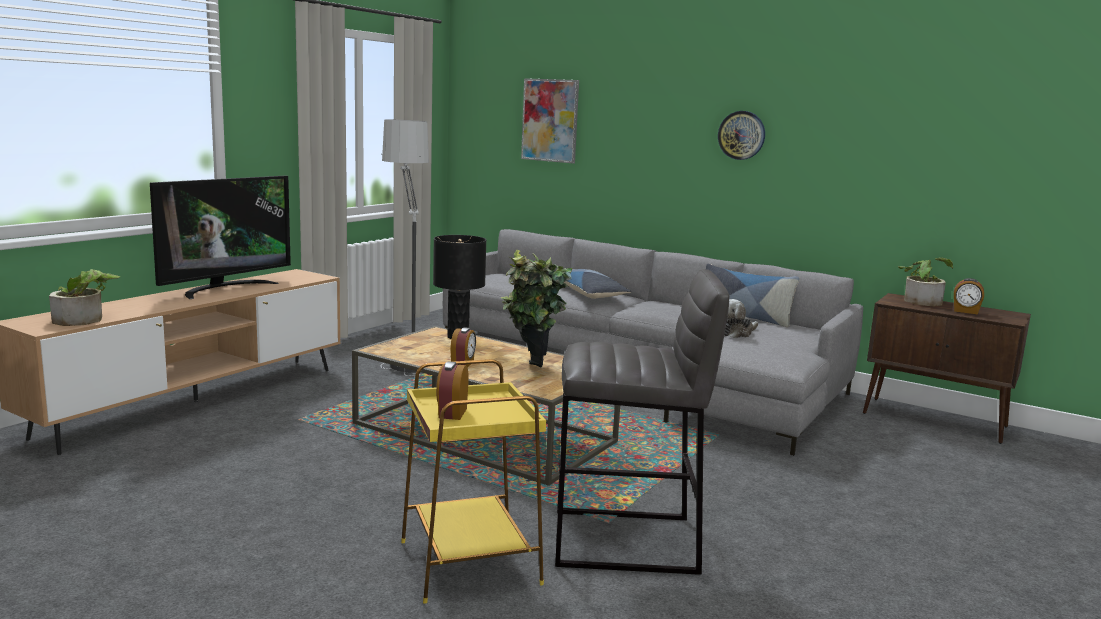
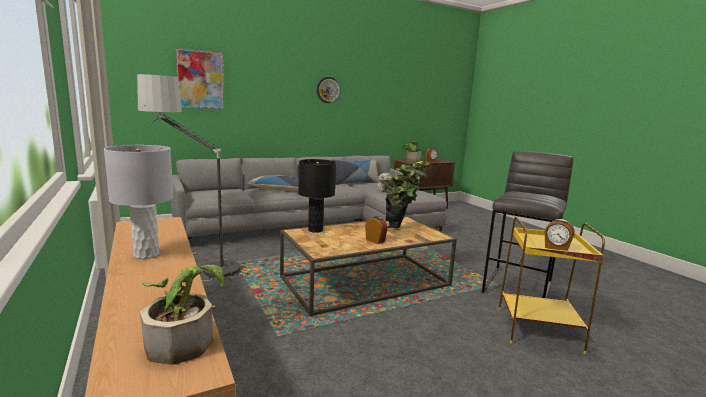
camera: 60 degrees left, 0 degrees up
television [150,176,291,299] -> grey table lamp [104,145,174,259]

